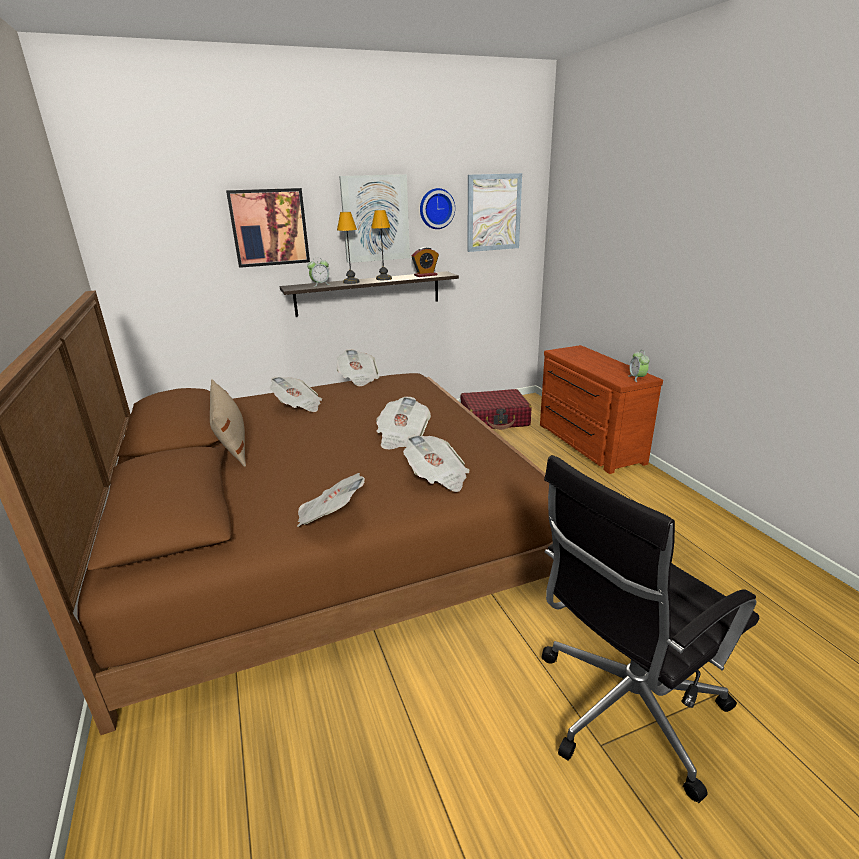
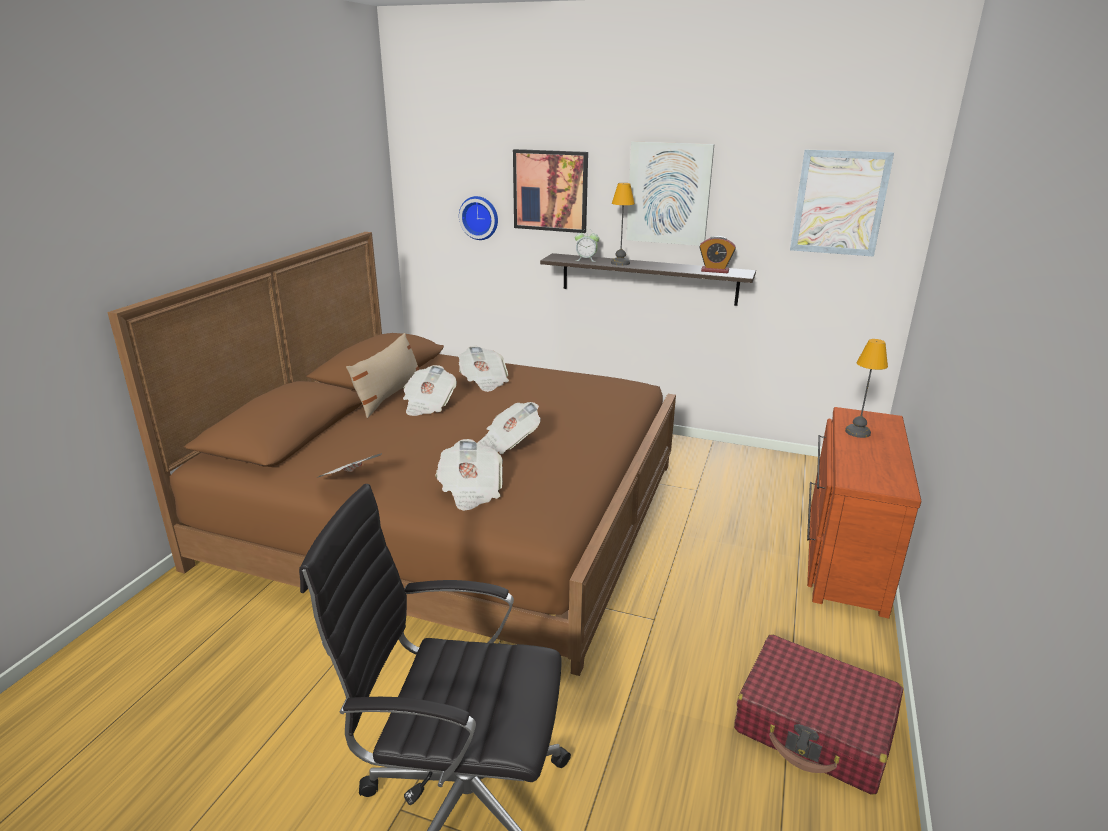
camera: 40 degrees right, 0 degrees up
newspaper [336,349,379,386] -> newspaper moved to [403,365,457,416]
table lamp [371,210,392,280] -> table lamp moved to [845,339,888,438]
wall clock [420,188,455,229] -> wall clock moved to [459,196,498,240]
red suitcase [461,389,532,430] -> red suitcase moved to [734,634,903,795]
alarm clock [628,350,650,382] -> none

